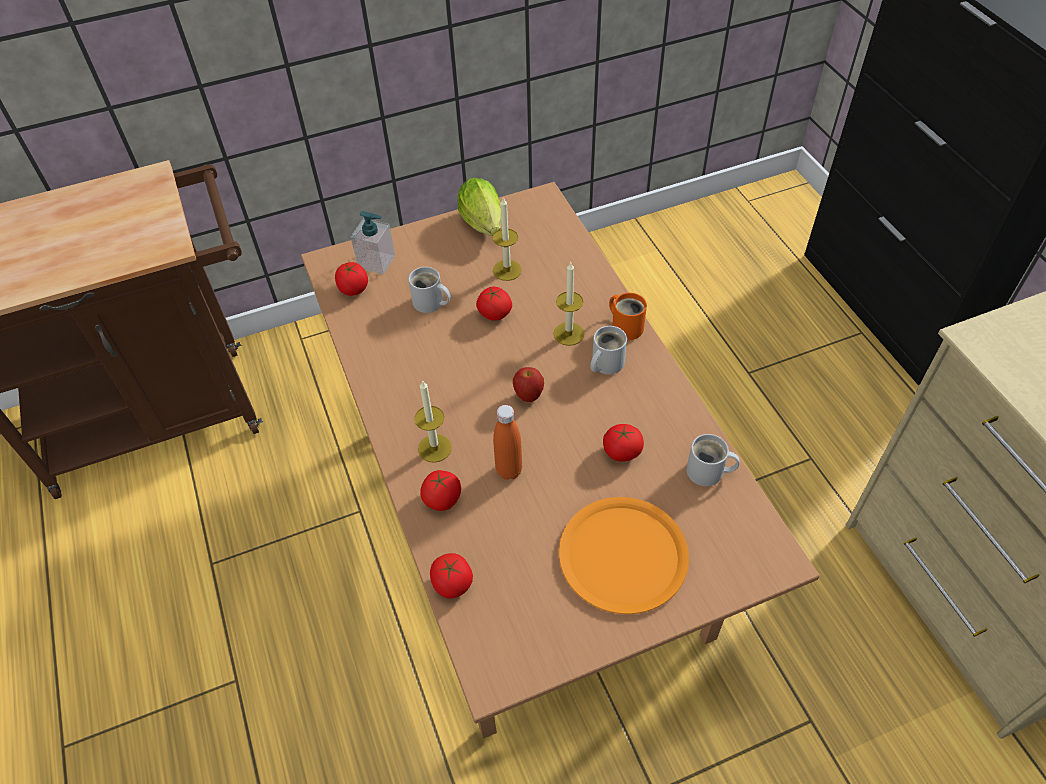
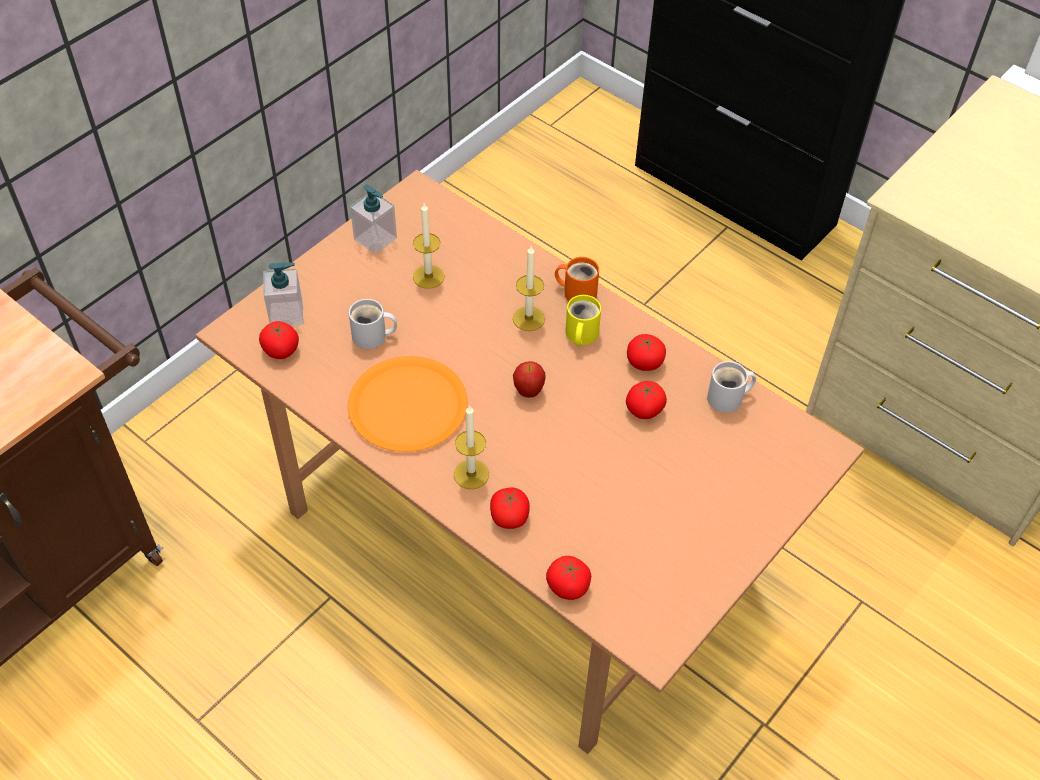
camera: 30 degrees left, 0 degrees up
lettuce [458,178,501,236] -> soap dispenser [350,185,397,254]
tomato [476,287,512,321] -> tomato moved to [627,334,666,371]
orange bottle [493,405,522,480] -> none
orange plate [559,497,689,614] -> orange plate moved to [348,356,468,452]
white mug [590,326,627,374] -> yellow mug [565,295,601,346]

